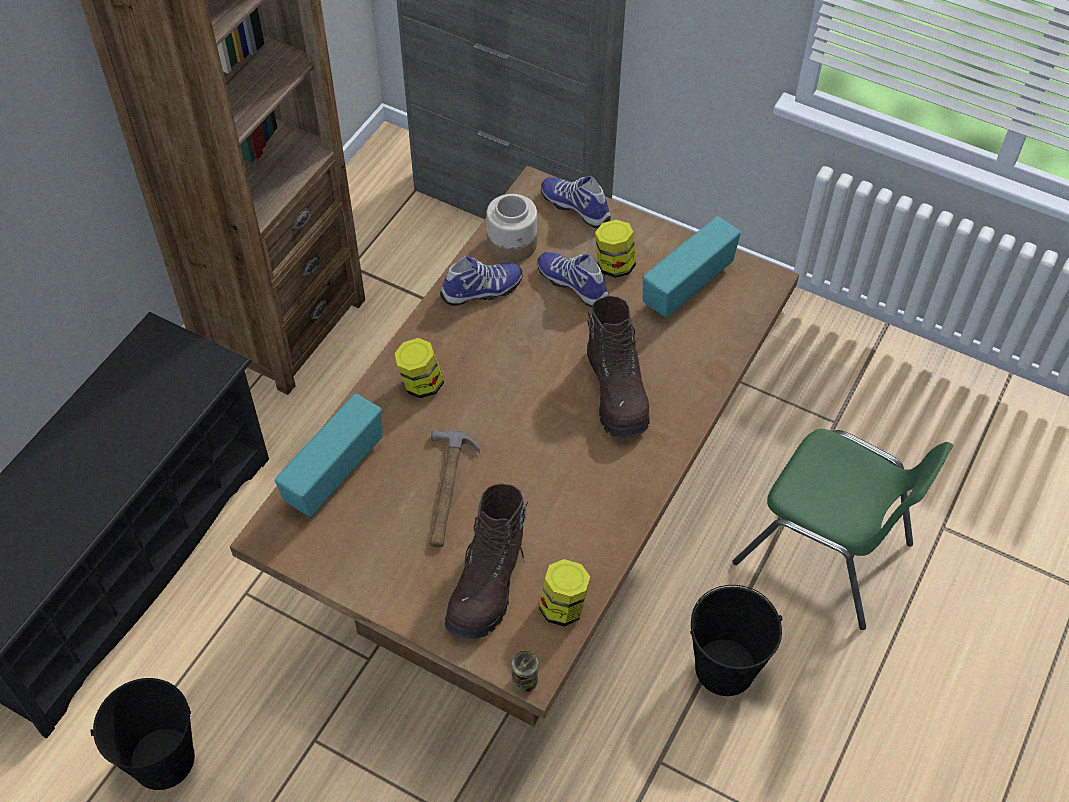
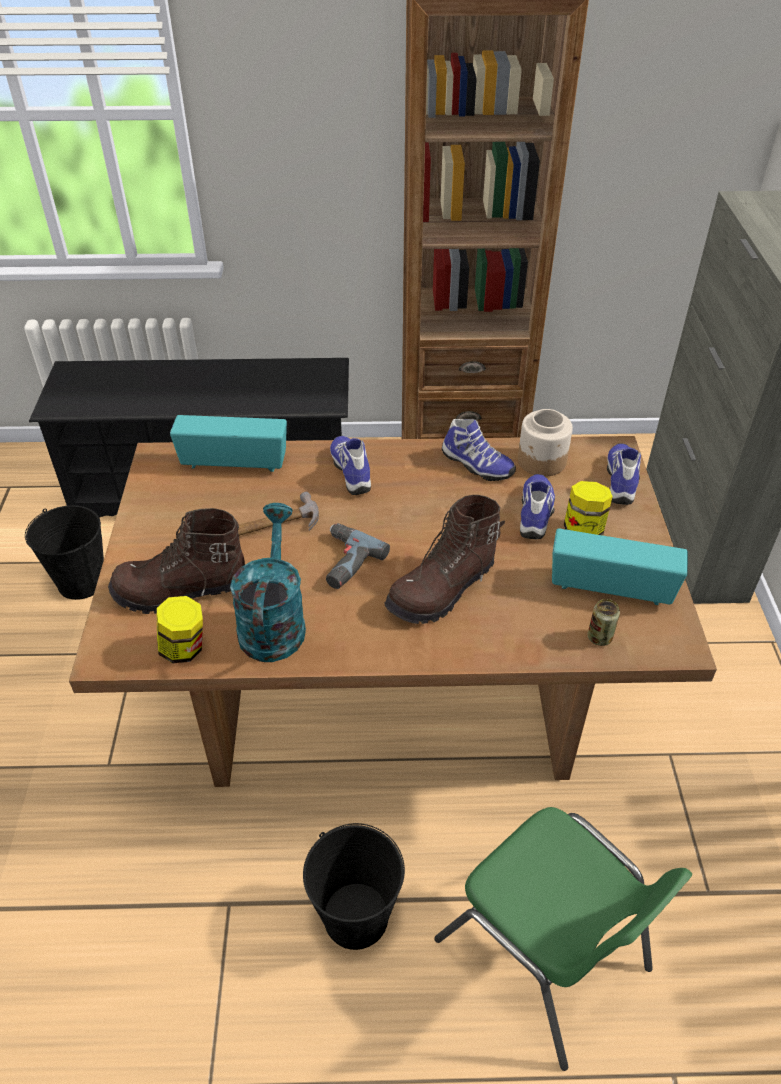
camera: 60 degrees right, 10 degrees down
jar [394,338,444,399] -> shoe [330,436,371,495]
can [512,650,538,692] -> can moved to [588,599,620,646]
green chair [733,429,953,630] -> green chair turned 45 degrees counterclockwise [434,807,692,1071]
none -> turquoise watering can [230,503,306,662]
none -> power drill [326,523,390,589]

